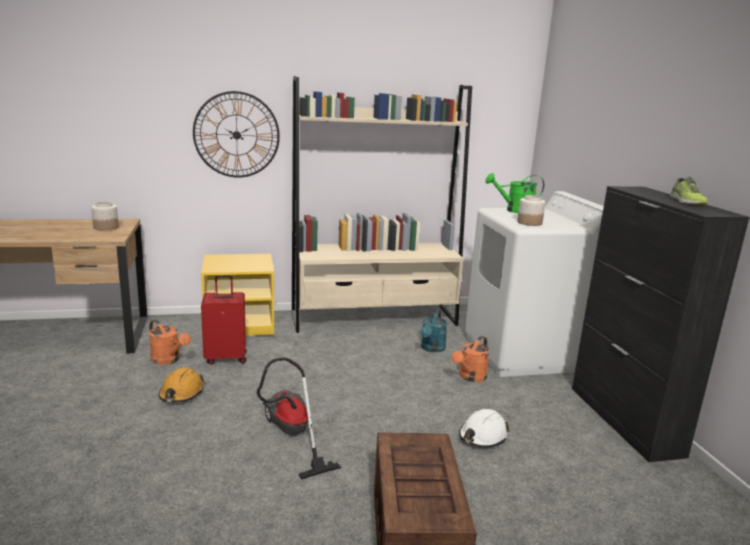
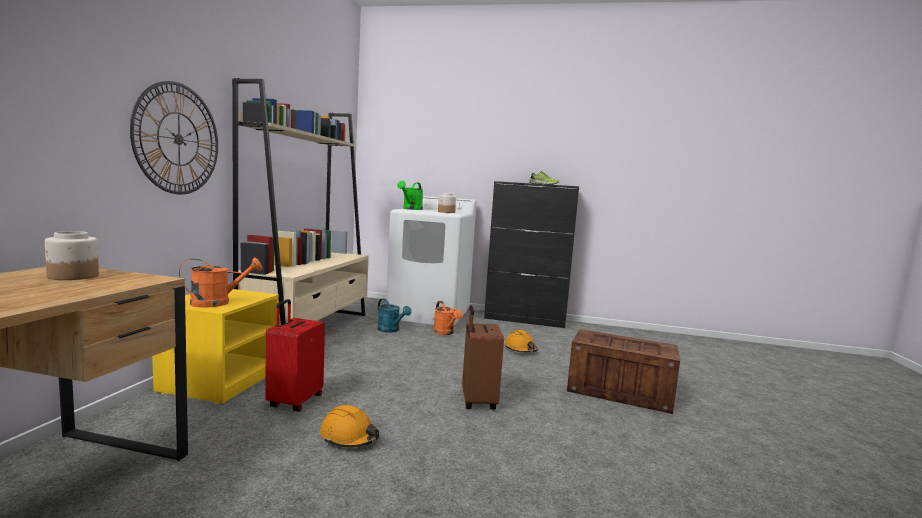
camera: 65 degrees left, 10 degrees down
orange watering can [149,319,190,365] -> orange watering can moved to [179,258,263,308]
vacuum cleaner [257,358,341,479] -> brown suitcase [462,306,504,410]
white hard hat [459,409,509,448] -> orange hard hat [505,330,538,352]

